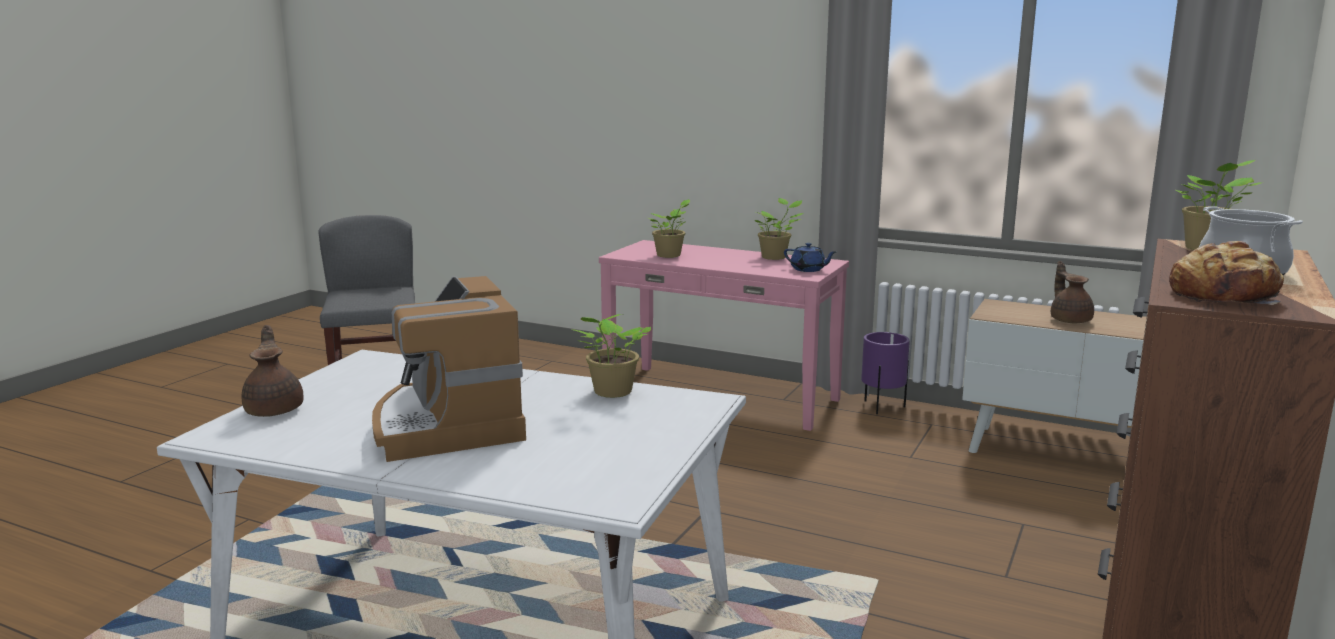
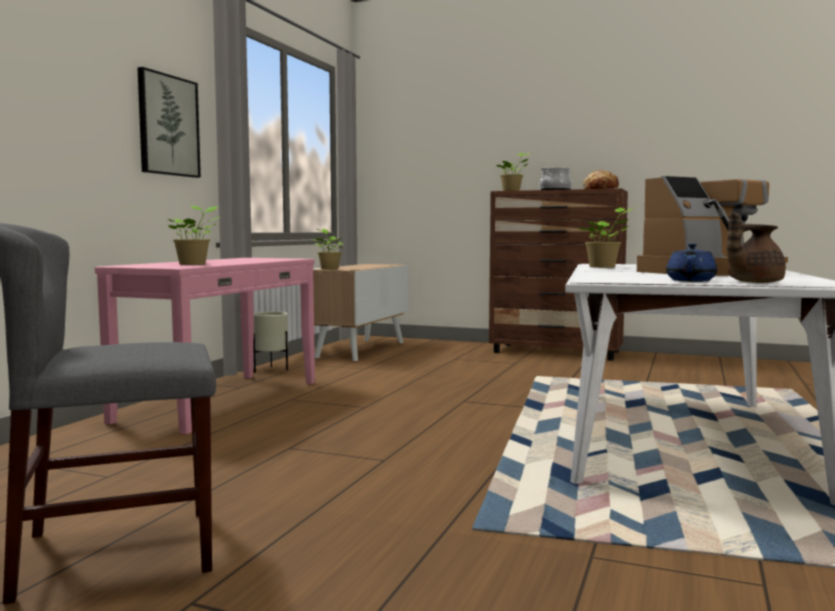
camera: 95 degrees left, 10 degrees down
potted plant [755,198,804,260] -> potted plant moved to [312,228,344,270]
blue teapot [784,243,836,272] -> blue teapot moved to [666,244,717,282]
purple planter [861,332,910,414] -> beige planter [254,312,288,373]
brown teapot [1051,261,1094,323] -> none
none -> picture [138,67,201,178]

